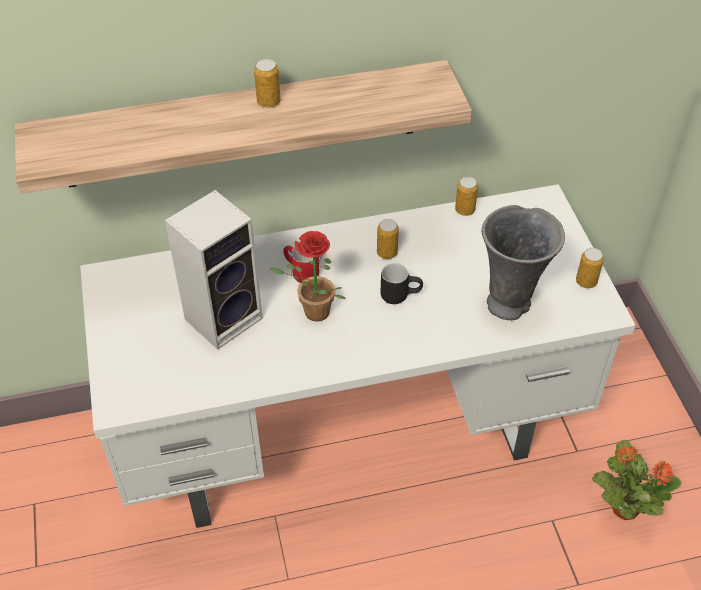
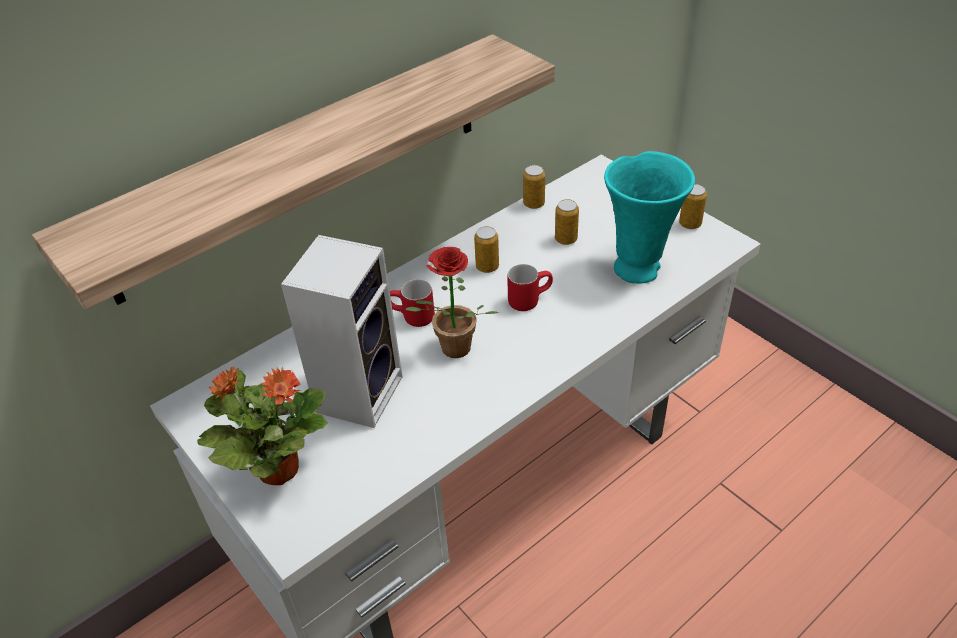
camera: 25 degrees left, 5 degrees down
can [254,59,281,108] -> can moved to [555,199,579,245]
black mug [380,263,423,304] -> red mug [507,264,553,311]
grey vase [482,205,565,320] -> turquoise vase [604,151,695,284]
potted plant [592,440,682,520] -> potted plant moved to [197,366,328,485]

